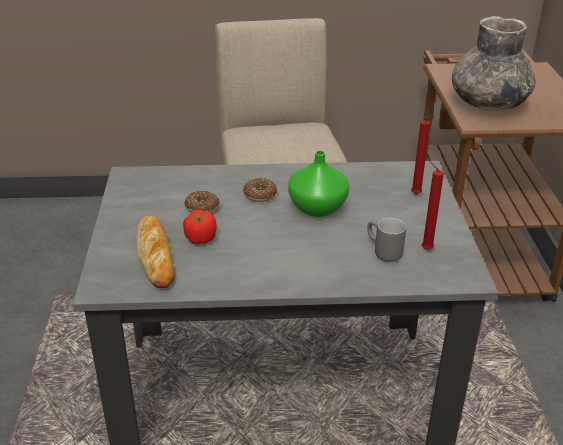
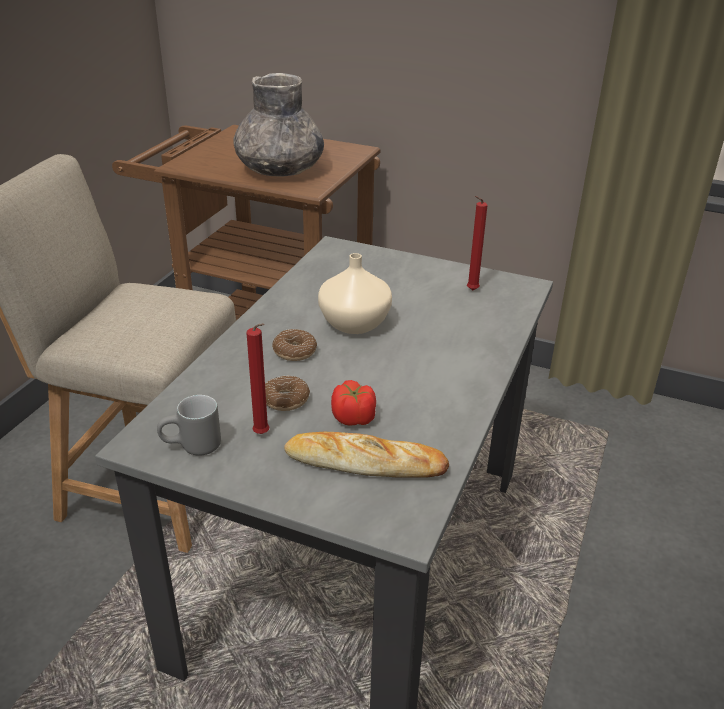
camera: 65 degrees left, 0 degrees up
green vase [288,151,349,217] -> beige vase [318,253,392,334]
grey mug [367,218,406,262] -> grey mug moved to [157,395,221,456]
red candle [411,117,430,194] -> red candle moved to [247,323,269,434]

